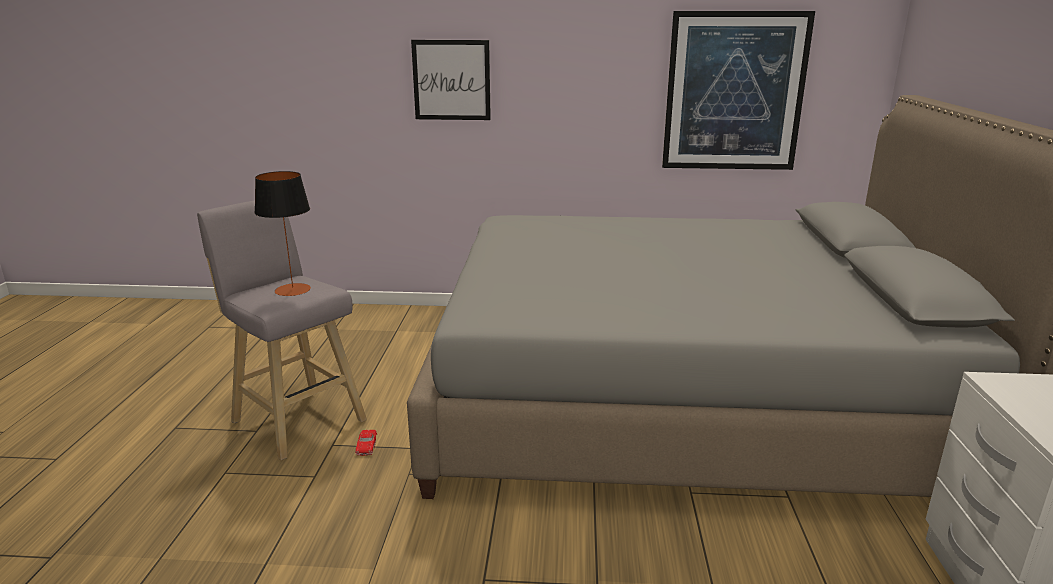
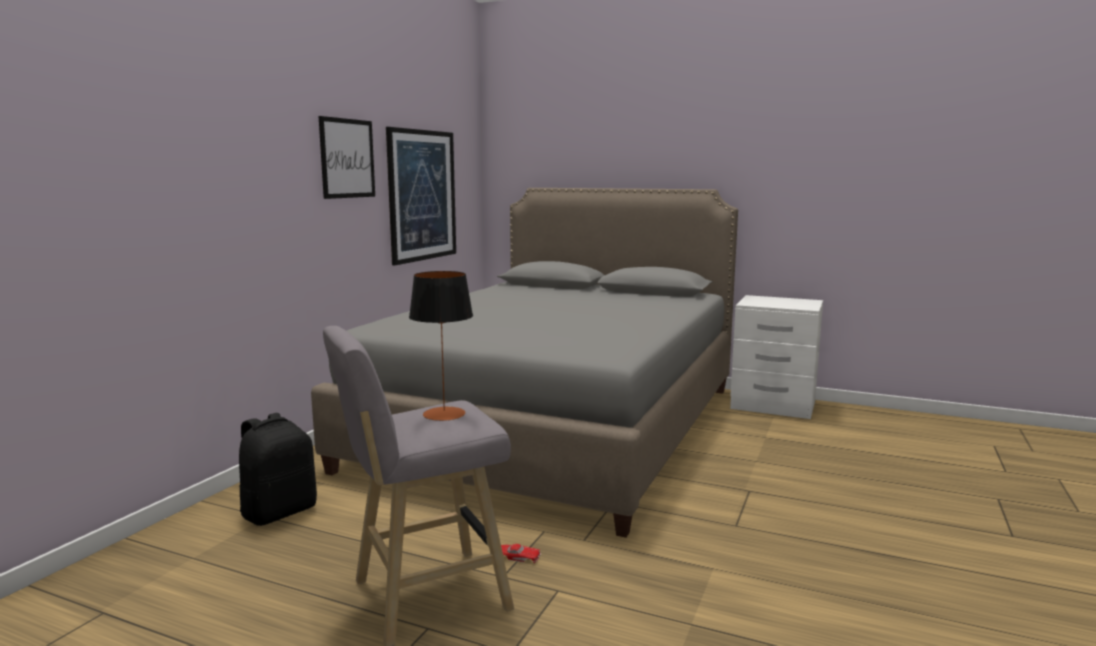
camera: 70 degrees left, 10 degrees down
picture [411,40,491,120] -> picture moved to [319,116,375,199]
none -> black backpack [239,413,317,526]

